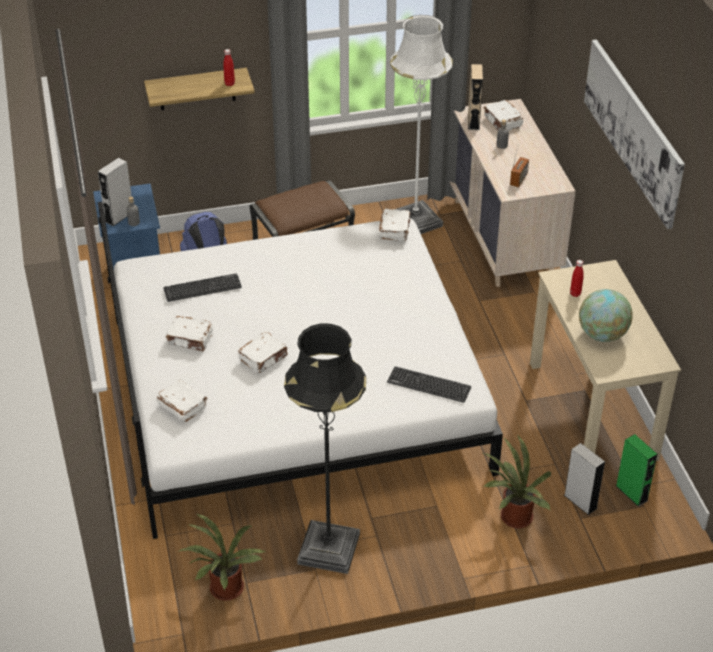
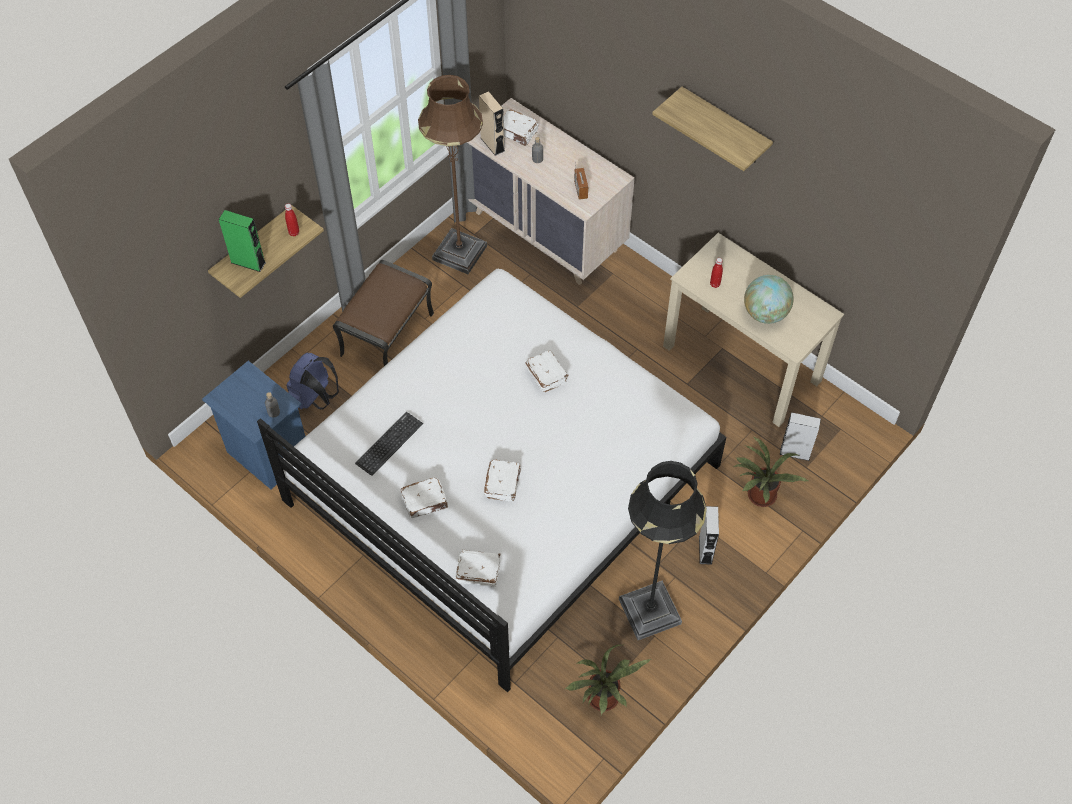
camera: 35 degrees left, 15 degrees up
grey speaker [98,158,132,226] -> grey speaker moved to [699,506,719,565]
white book [379,209,410,241] -> white book moved to [525,350,569,392]
keyboard [387,366,471,403] -> none
white floor lamp [390,15,453,234] -> brown floor lamp [418,75,487,274]
picture [584,39,685,229] -> shelf [652,87,773,171]
green speaker [616,434,657,507] -> green speaker moved to [219,210,266,272]

